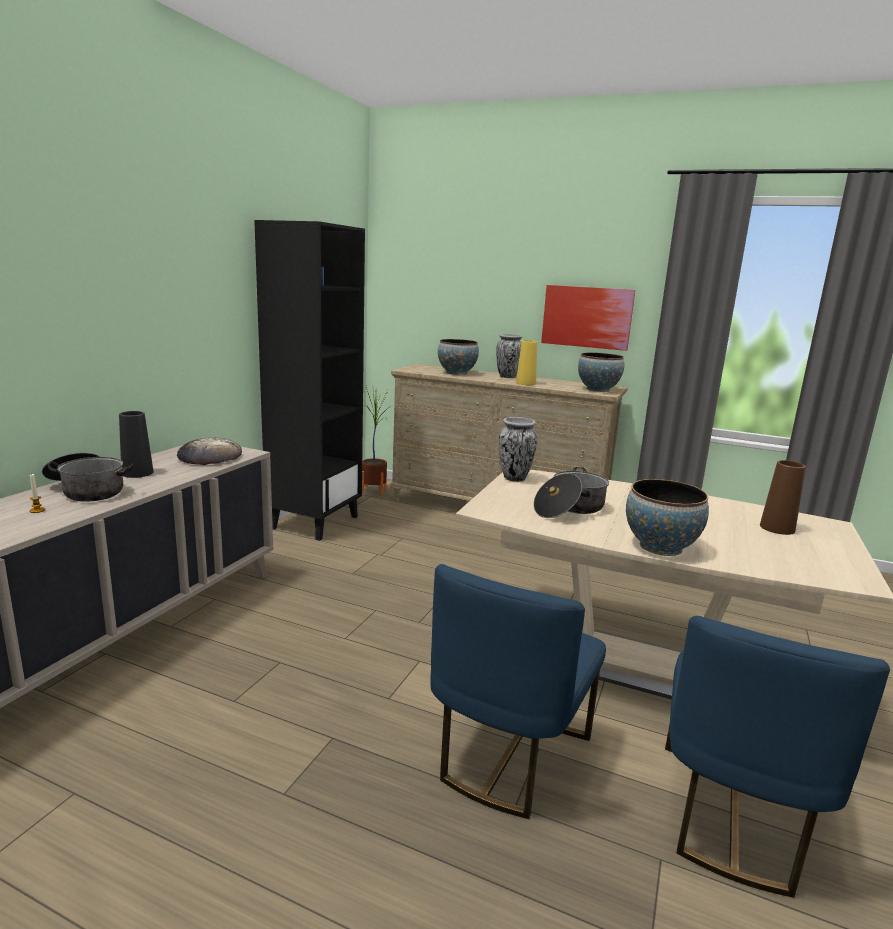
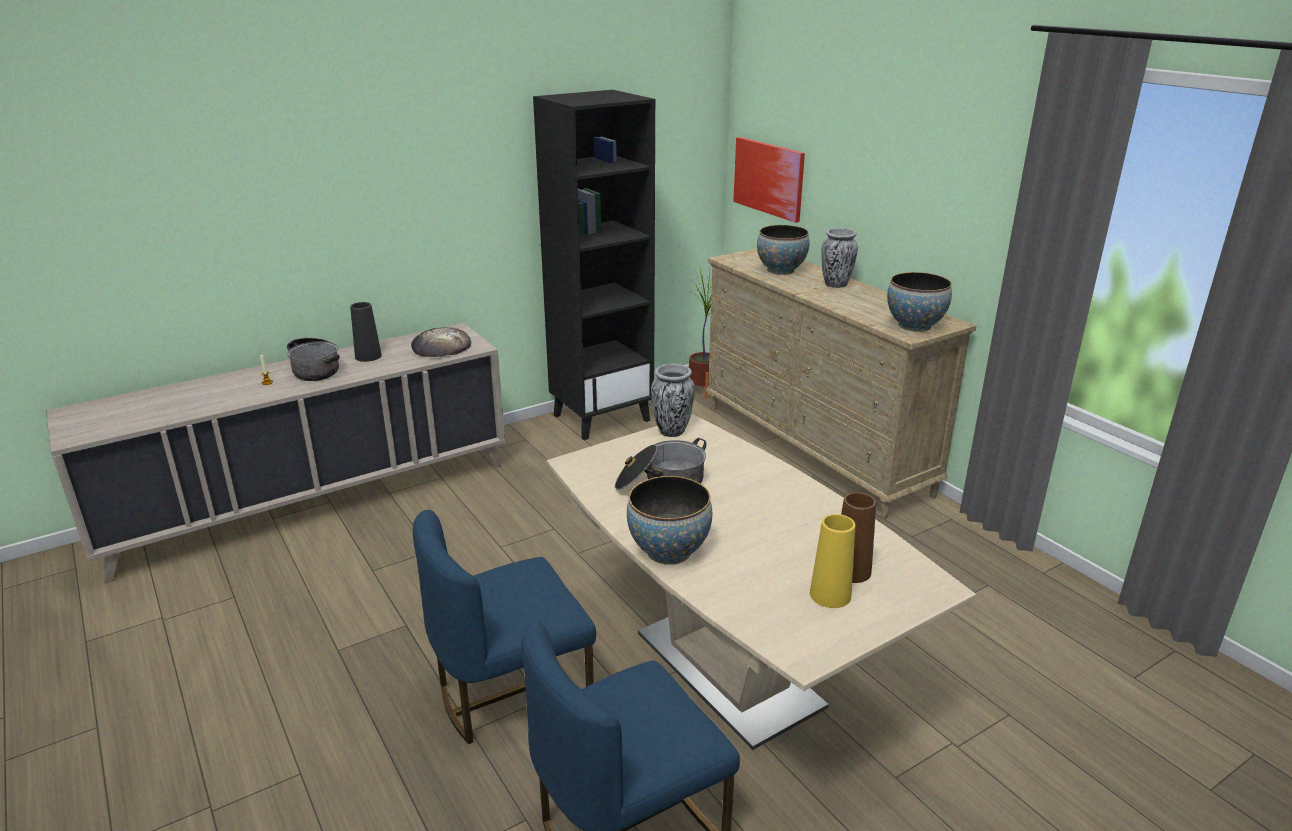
camera: 35 degrees right, 10 degrees up
yellow vase [516,340,537,385] -> yellow vase moved to [810,514,855,608]
picture [541,285,635,351] -> picture moved to [733,137,805,223]

